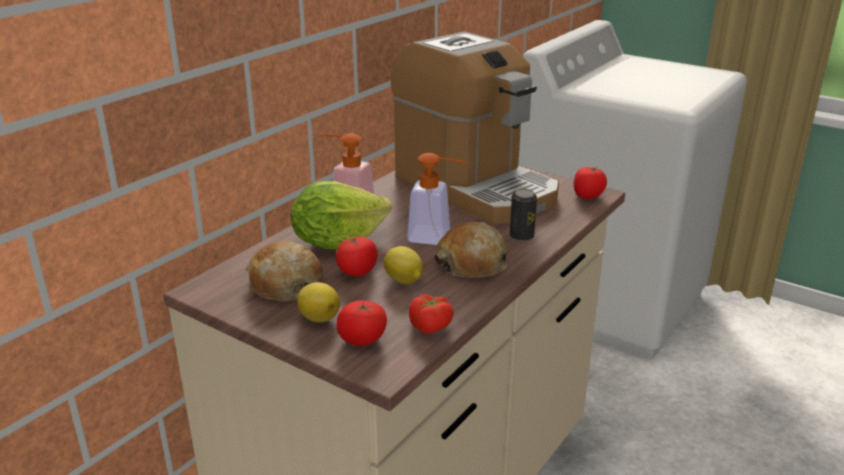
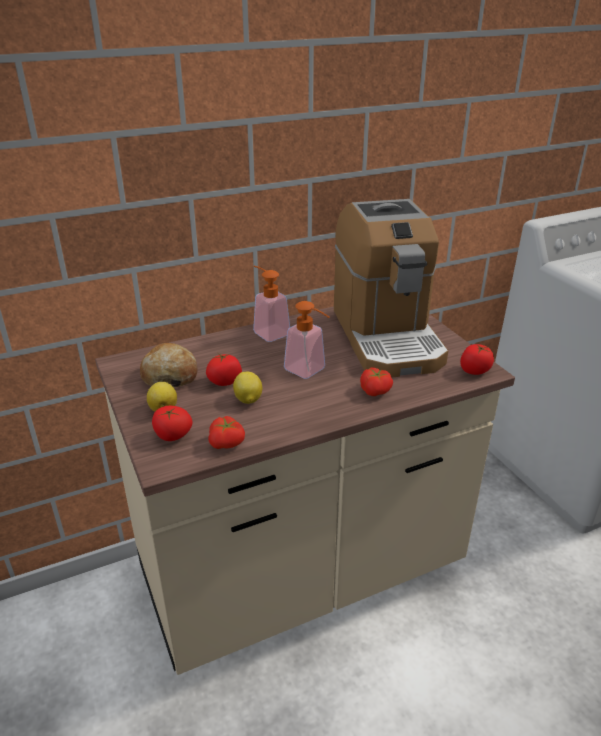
camera: 30 degrees right, 5 degrees up
lettuce [291,181,392,249] -> none
bread [434,222,507,278] -> none
can [510,189,537,241] -> tomato [360,367,393,396]

